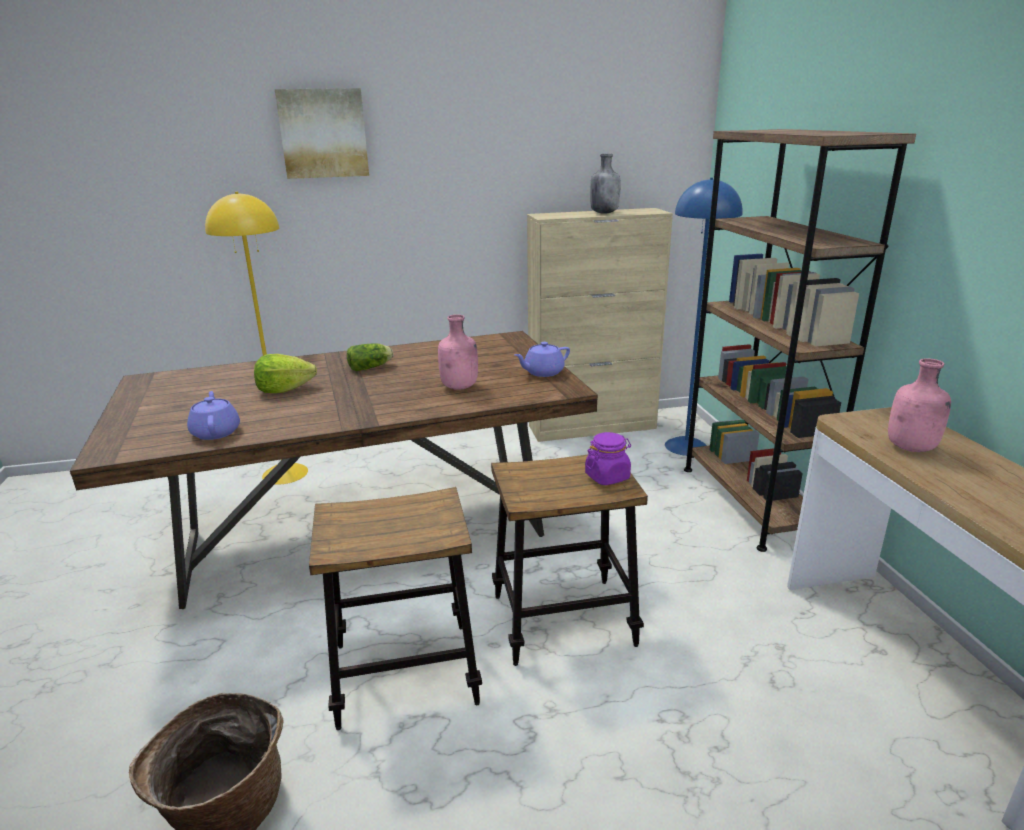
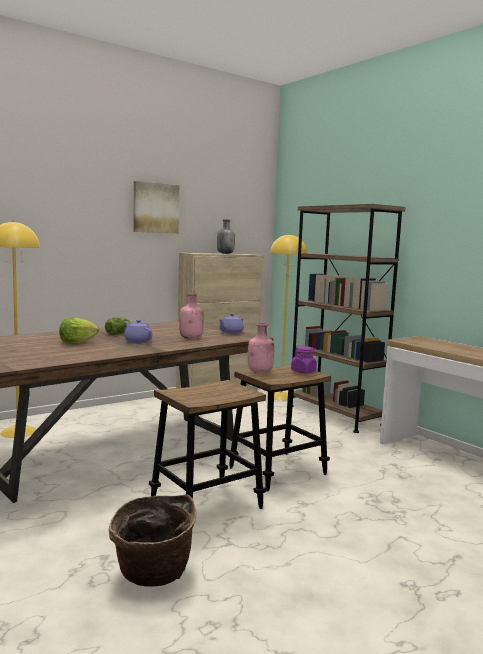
camera: 25 degrees left, 15 degrees down
purple teapot [187,391,240,440] -> purple teapot moved to [124,320,152,343]
picture [275,88,369,179] -> picture moved to [133,181,179,234]
blue floor lamp [665,178,743,456] -> yellow floor lamp [270,234,307,401]
pink bottle [888,358,951,452] -> pink bottle moved to [248,323,274,373]

